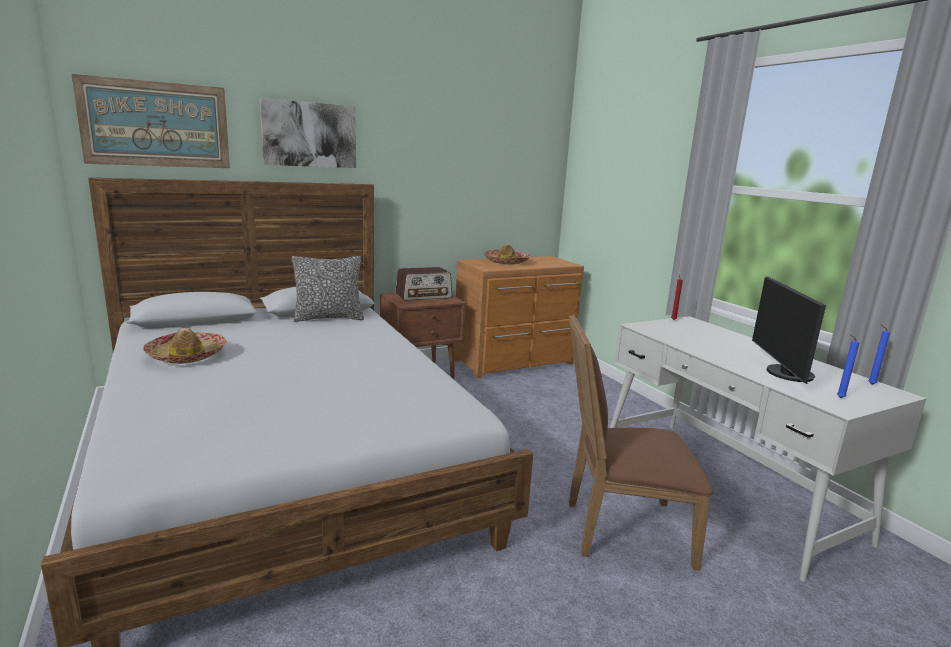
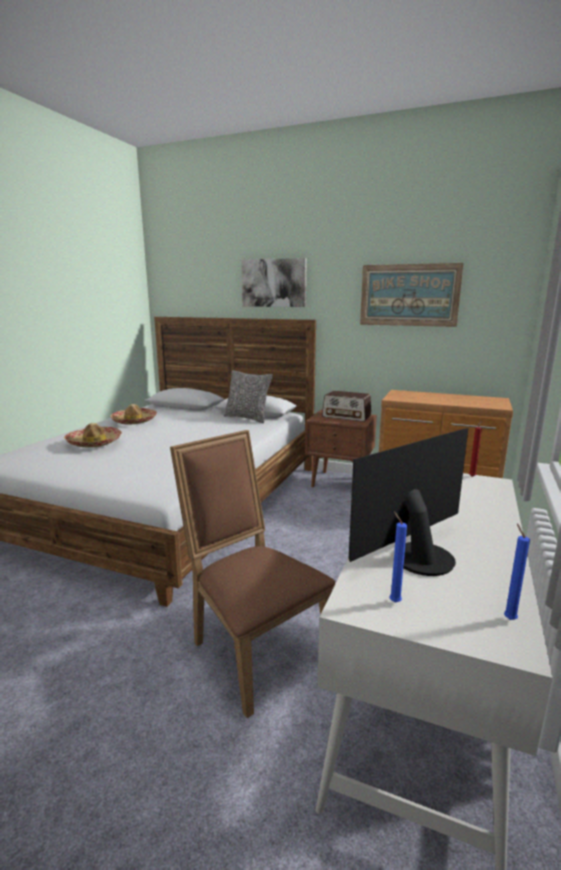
camera: 50 degrees right, 0 degrees up
picture [71,74,230,168] -> picture moved to [360,263,464,327]
hat [484,244,531,265] -> hat moved to [64,423,122,448]

